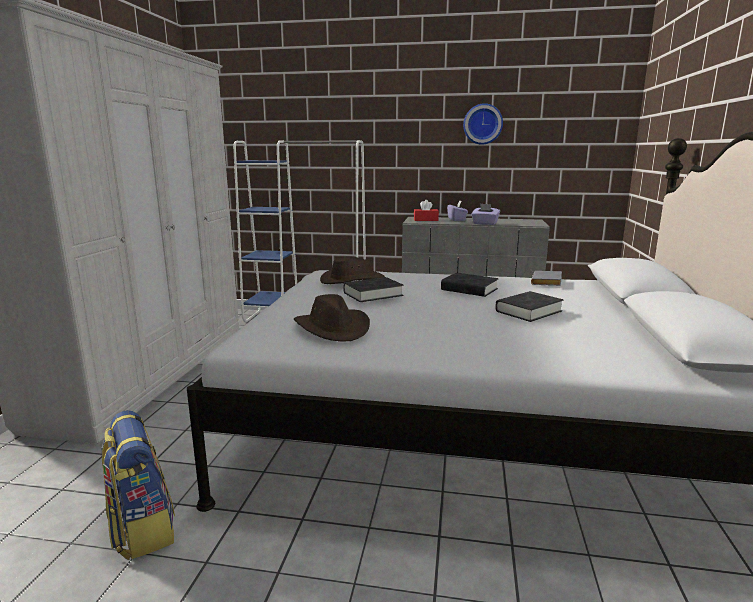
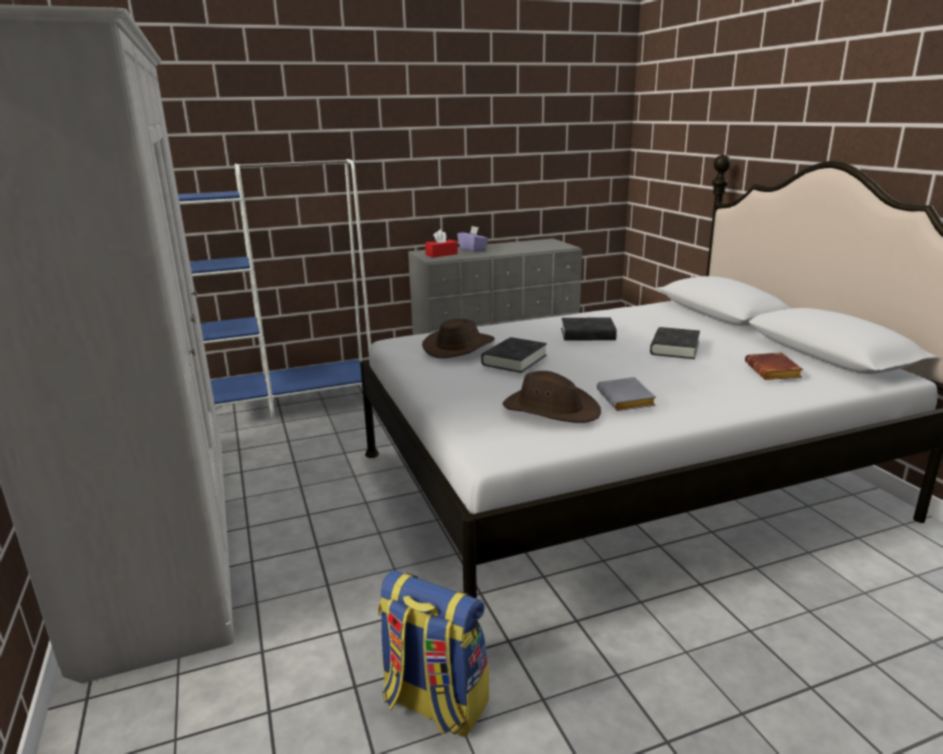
camera: 30 degrees left, 5 degrees up
wall clock [463,103,503,145] -> none
purple tissue box [471,204,500,225] -> none
grey book [531,271,562,286] -> grey book moved to [597,377,656,411]
none -> brown book [745,352,803,380]

